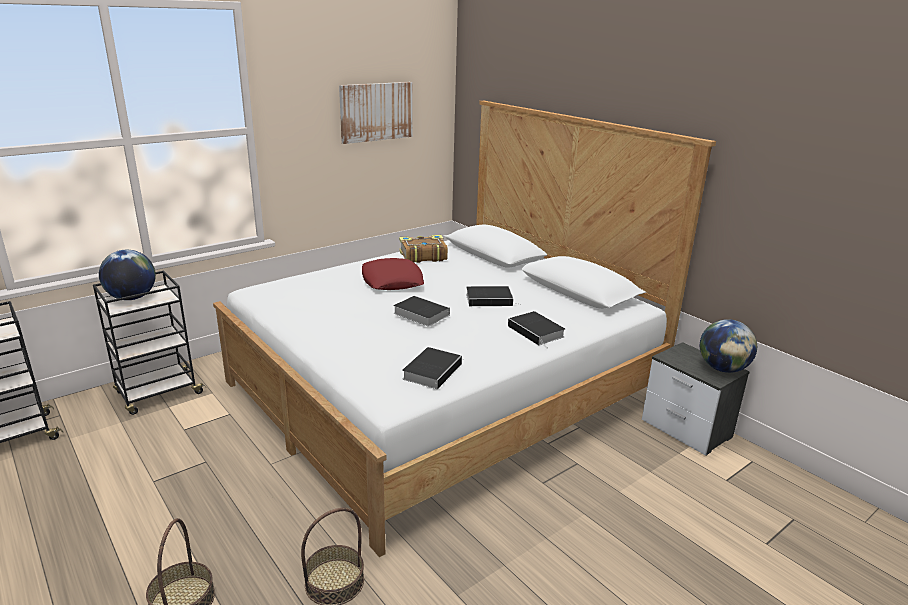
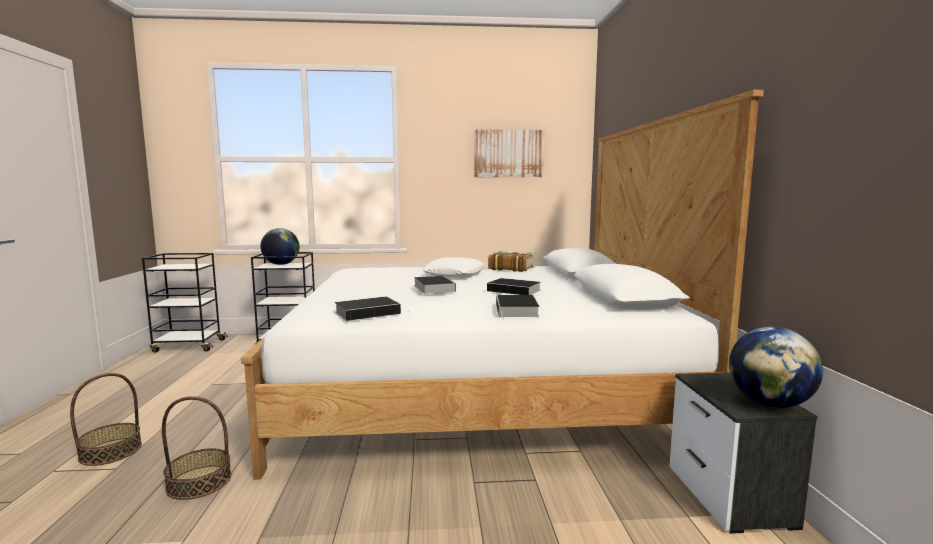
camera: 35 degrees right, 15 degrees down
red pillow [362,258,424,290] -> white pillow [423,257,485,277]

